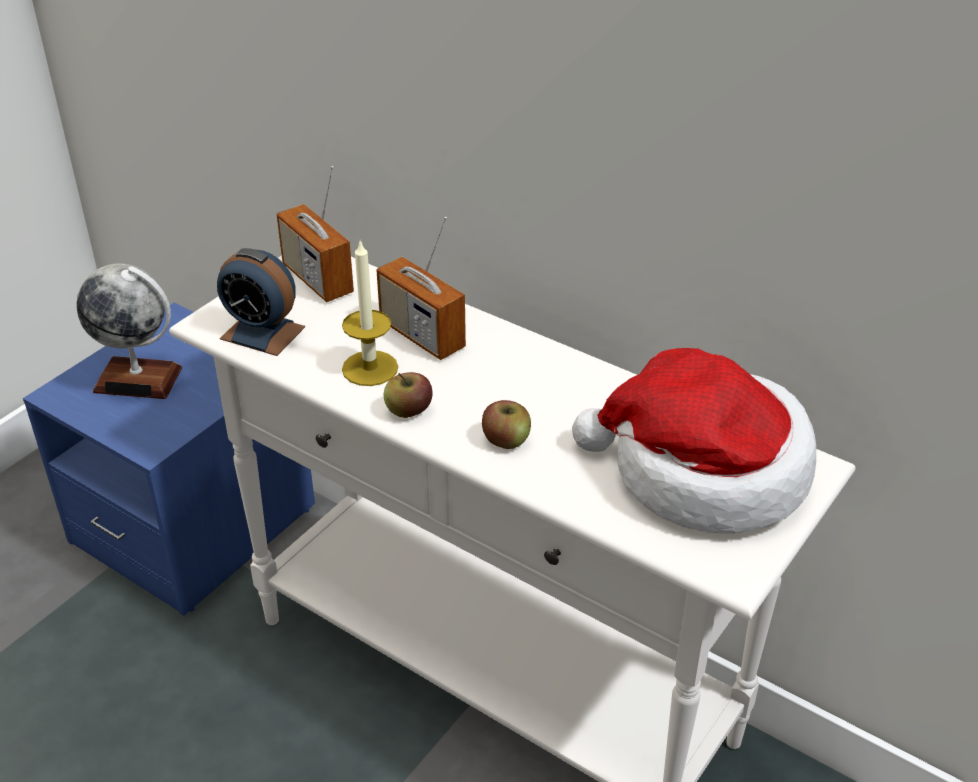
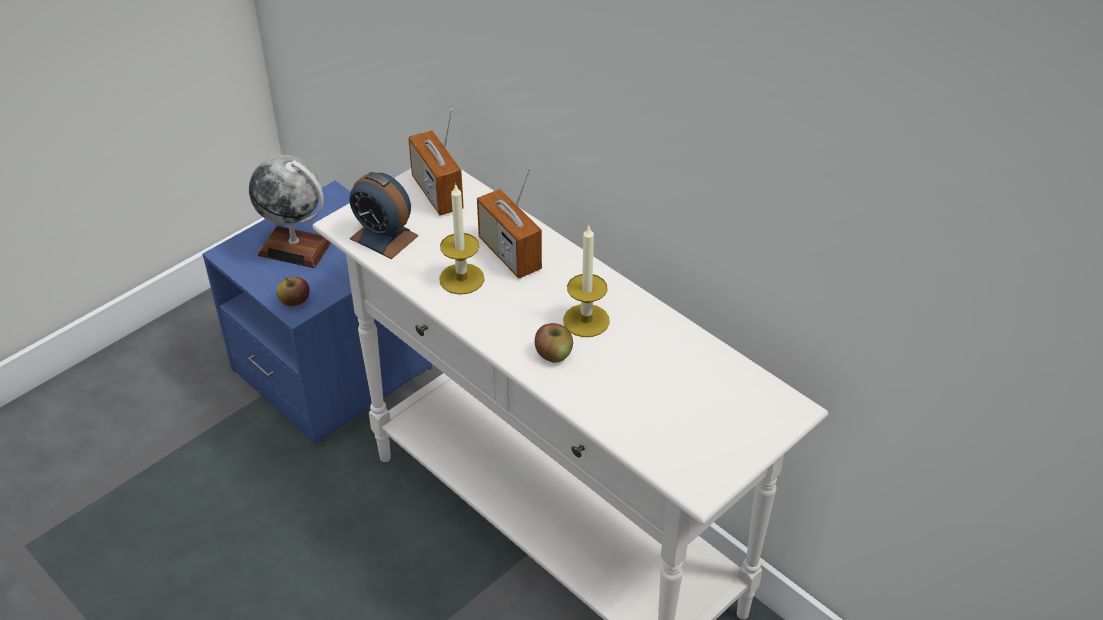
camera: 10 degrees right, 5 degrees up
apple [384,372,433,418] -> apple moved to [276,277,309,306]
hat [572,348,816,534] -> none
none -> candle [563,224,610,337]

